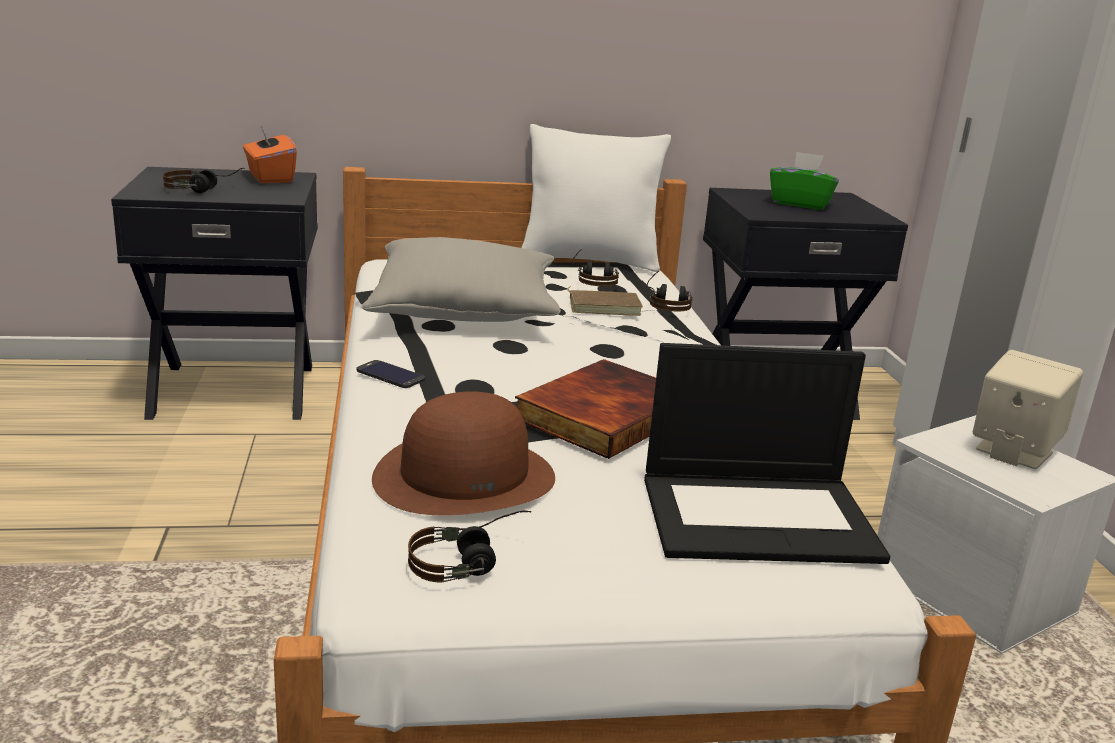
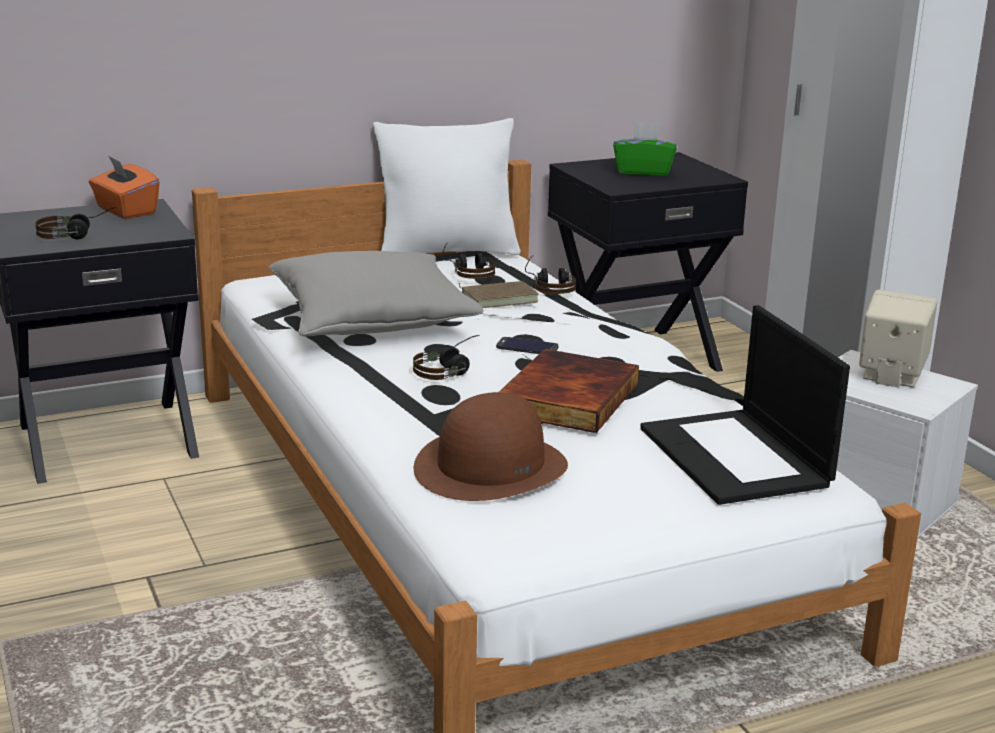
camera: 15 degrees left, 0 degrees up
phone [357,360,425,388] -> phone moved to [496,337,559,354]
headphones [408,511,531,582] -> headphones moved to [413,335,480,380]
laptop [644,343,890,564] -> laptop turned 90 degrees clockwise [640,305,850,505]

